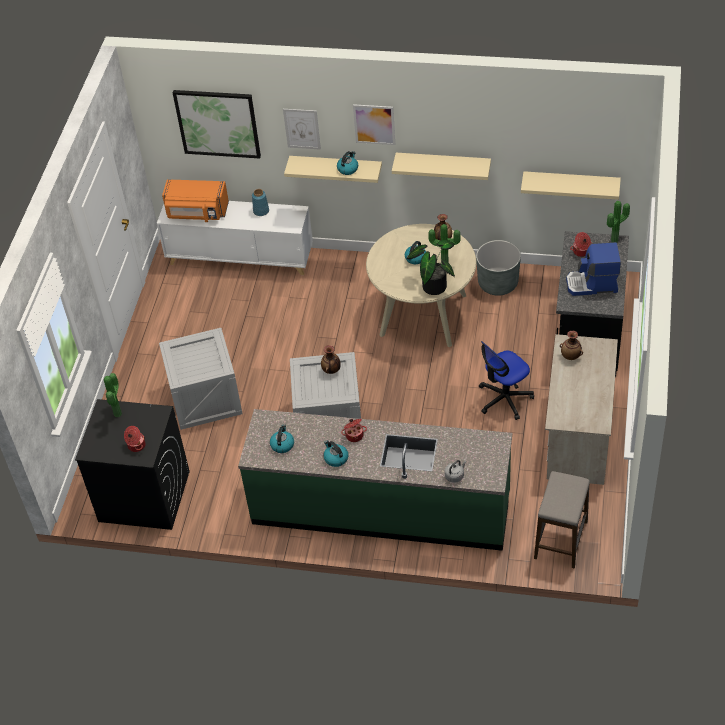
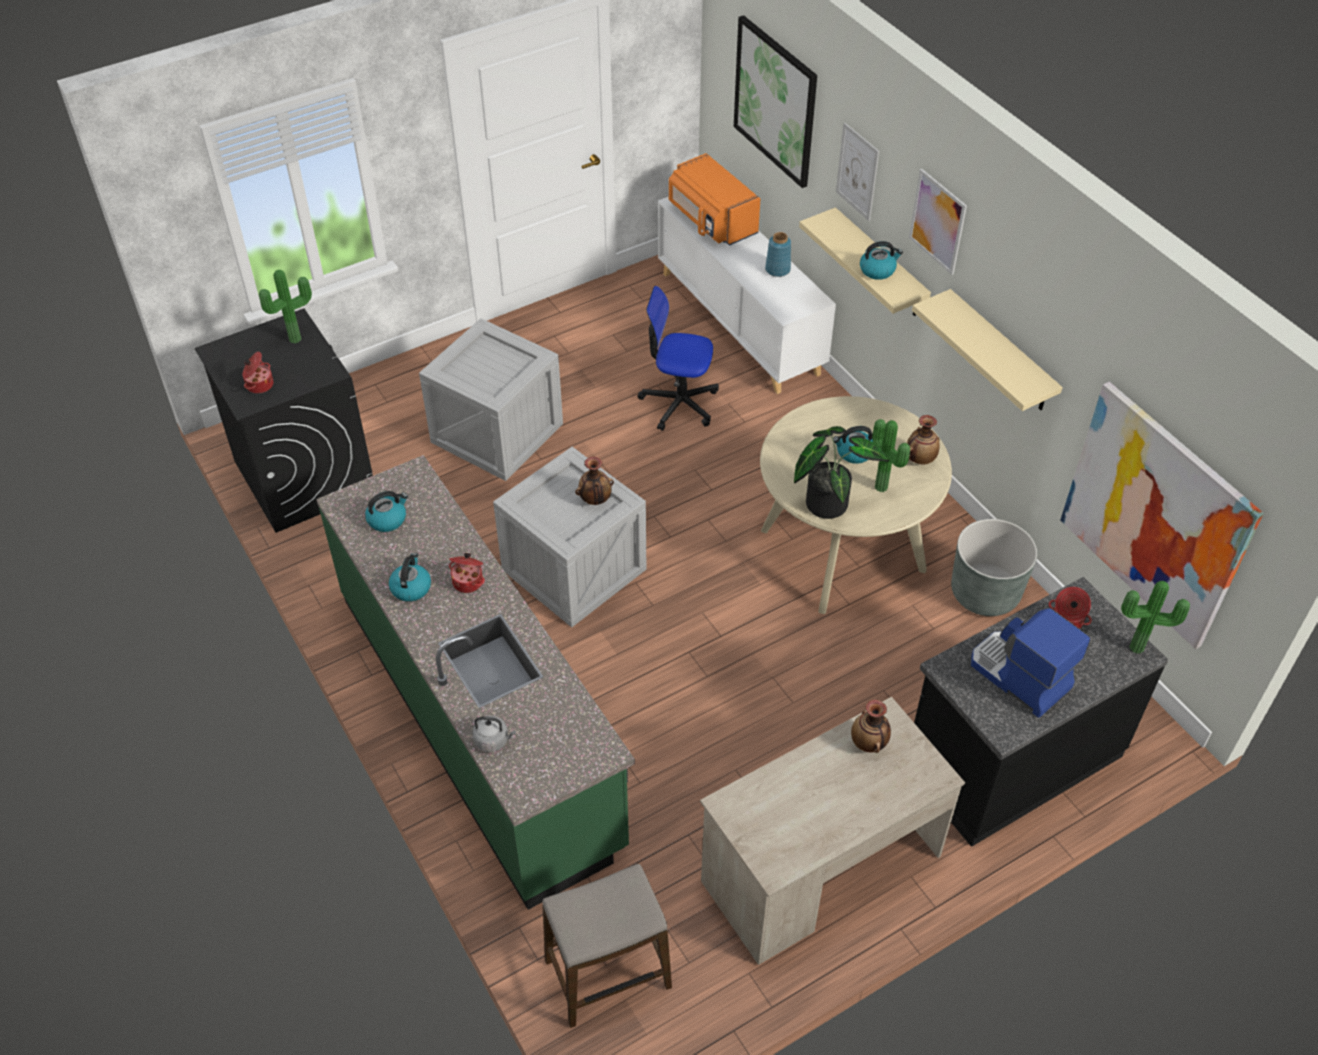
camera: 45 degrees right, 0 degrees up
office chair [479,341,534,420] -> office chair moved to [637,286,719,431]
beige shelf [521,171,621,200] -> picture [1060,382,1264,649]

